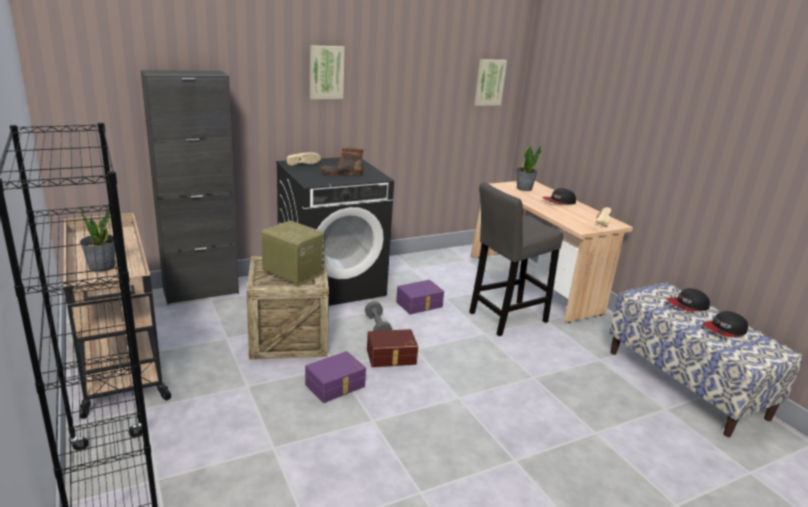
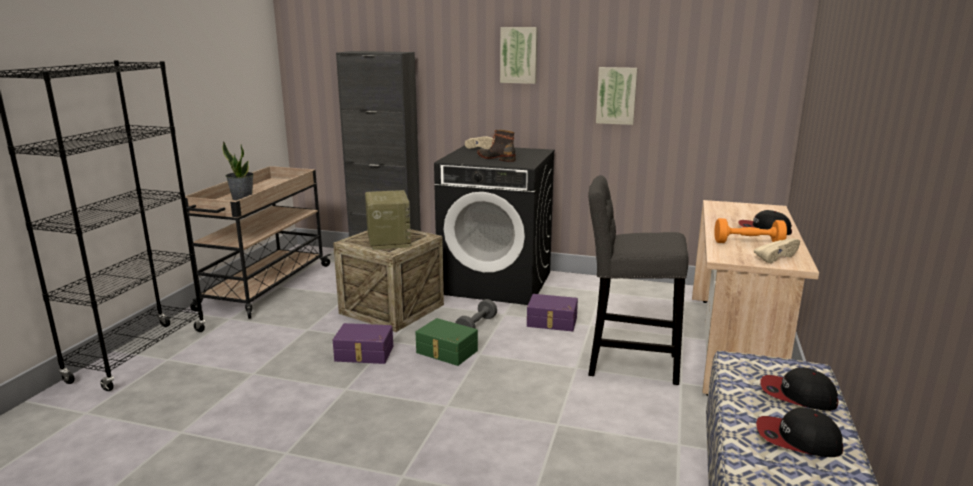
camera: 45 degrees right, 5 degrees down
brown storage box [367,329,418,367] -> green storage box [416,318,478,366]
picture [474,59,507,106] -> picture moved to [596,67,638,125]
potted plant [516,145,542,191] -> none
none -> orange dumbbell [714,218,787,243]

